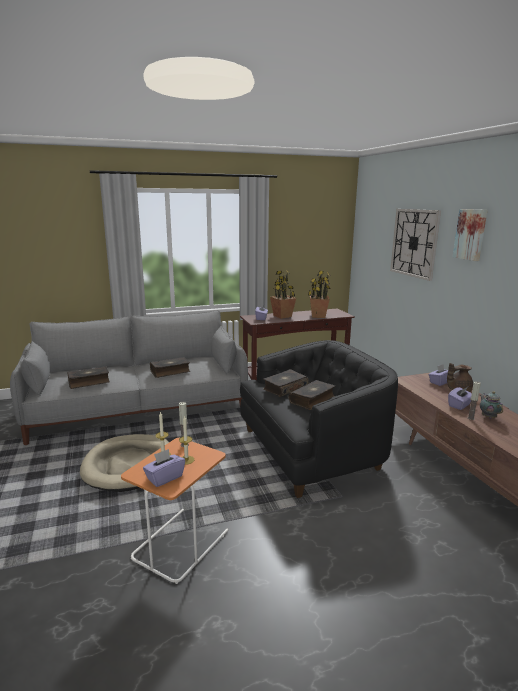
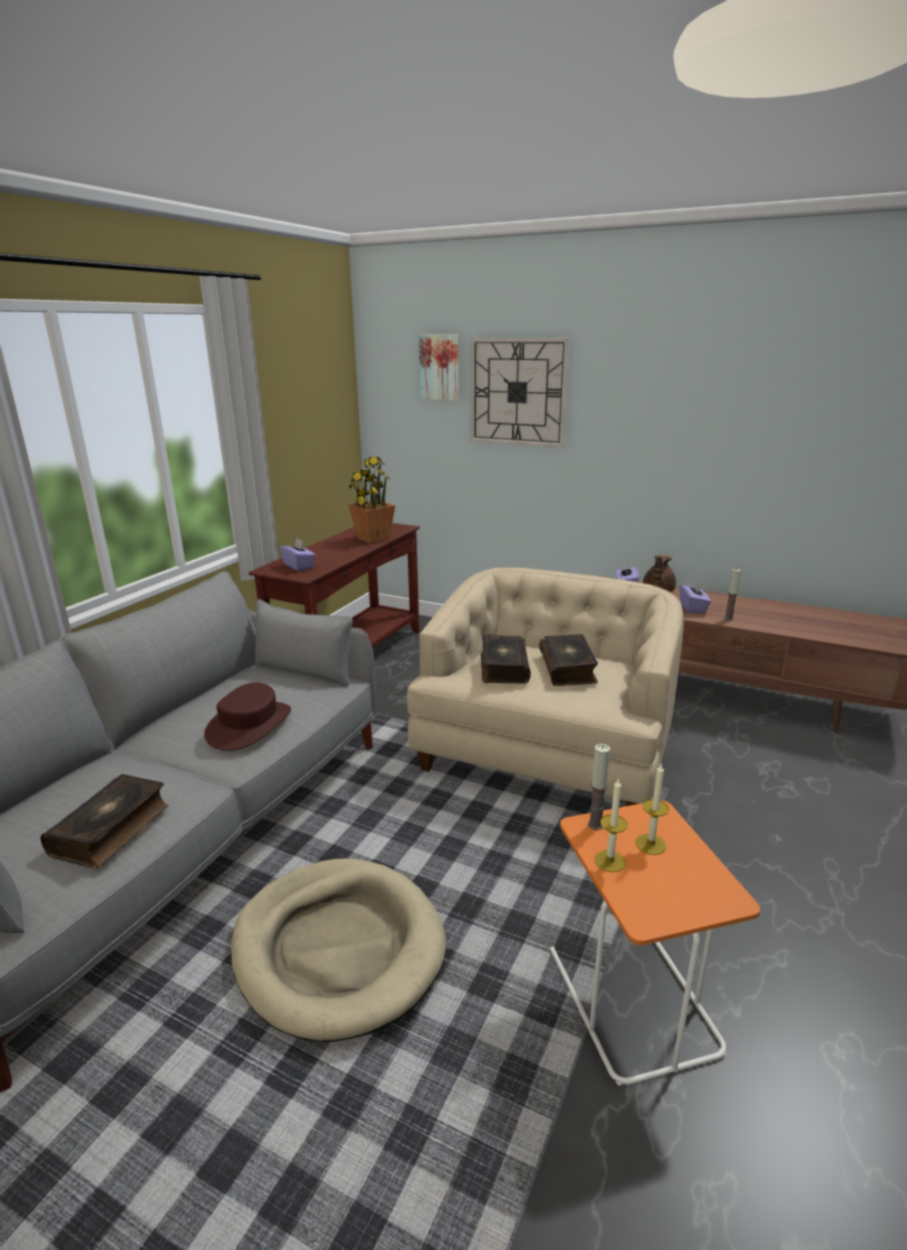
camera: 45 degrees left, 5 degrees up
purple tissue box [143,449,185,487] -> none
book [150,357,190,378] -> brown hat [204,682,291,751]
black armchair [240,340,398,498] -> beige armchair [407,567,684,806]
potted plant [270,270,296,319] -> none
picture [453,209,488,261] -> picture moved to [419,334,459,401]
teapot [480,391,503,419] -> none

